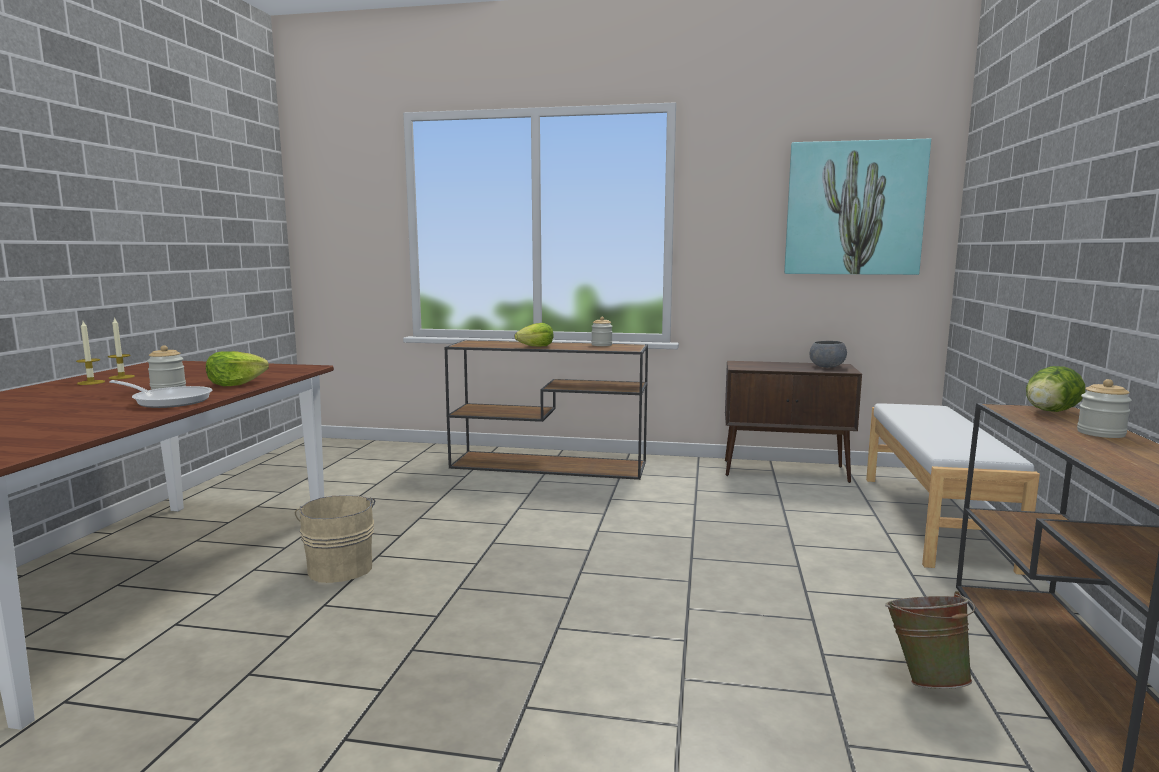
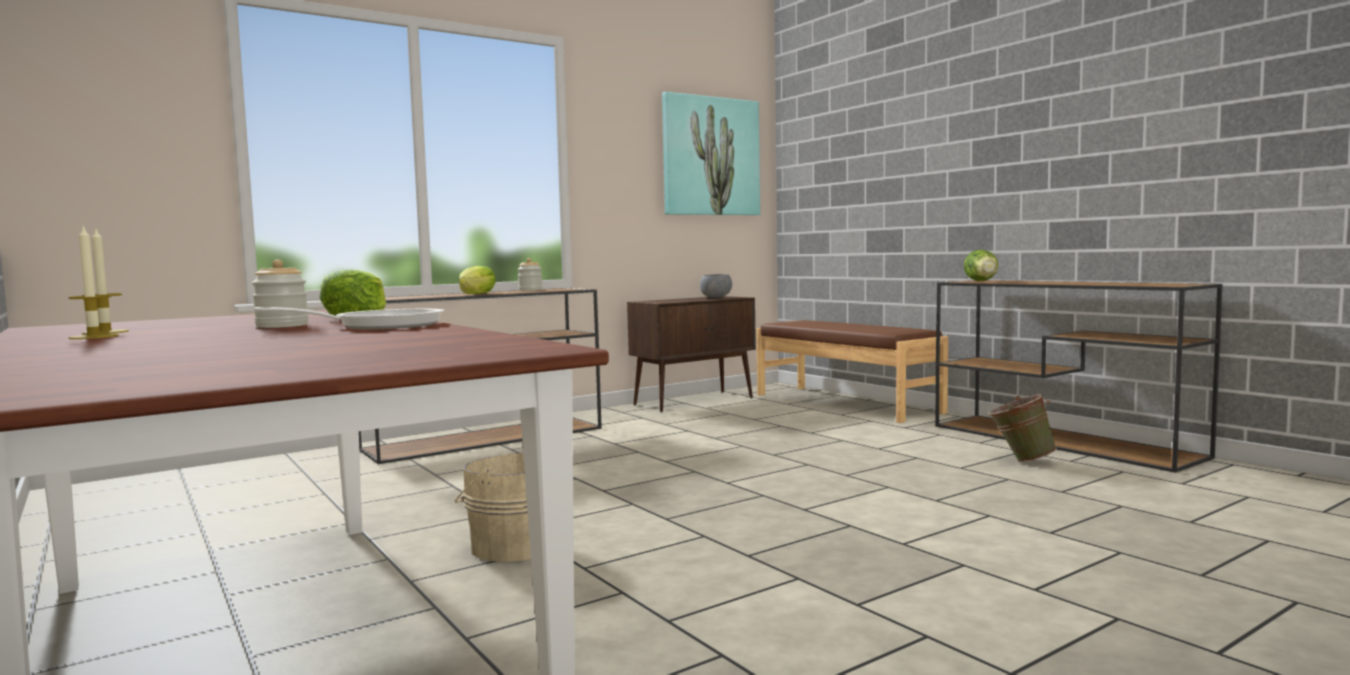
camera: 45 degrees left, 5 degrees down
white bench [866,404,1040,575] -> brown bench [756,320,948,423]
jar [1077,379,1132,438] -> none

